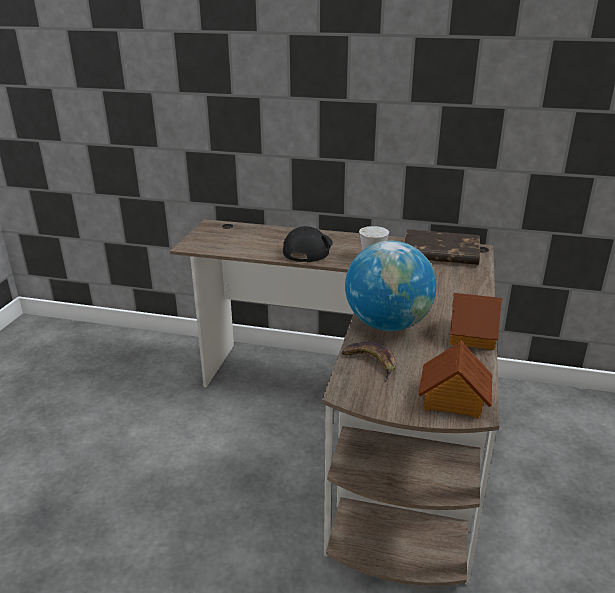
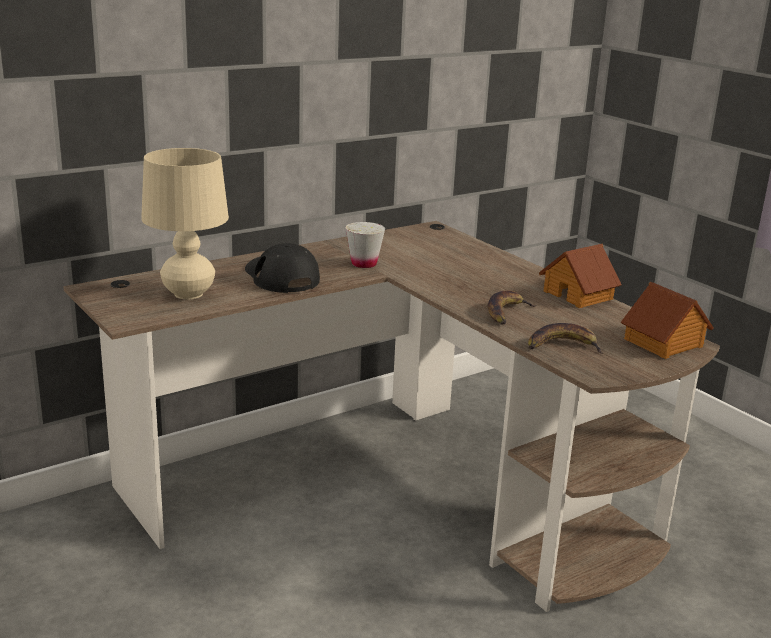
camera: 50 degrees left, 5 degrees down
globe [345,241,436,331] -> banana [487,291,537,324]
brown book [404,229,480,265] -> none
none -> beige table lamp [141,148,229,299]

